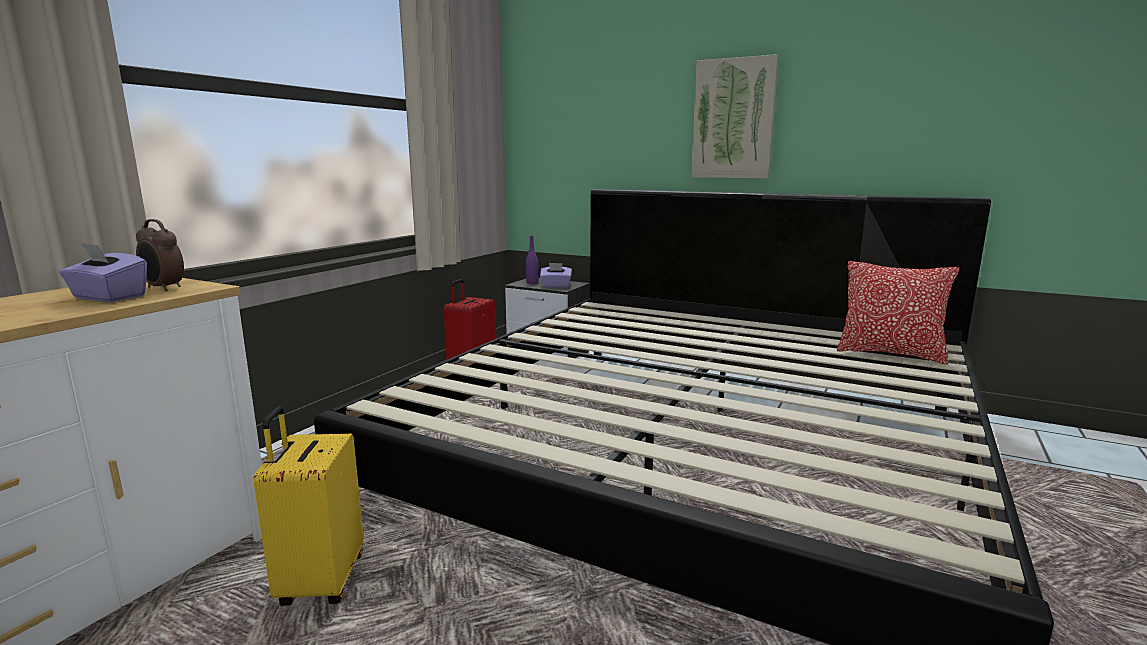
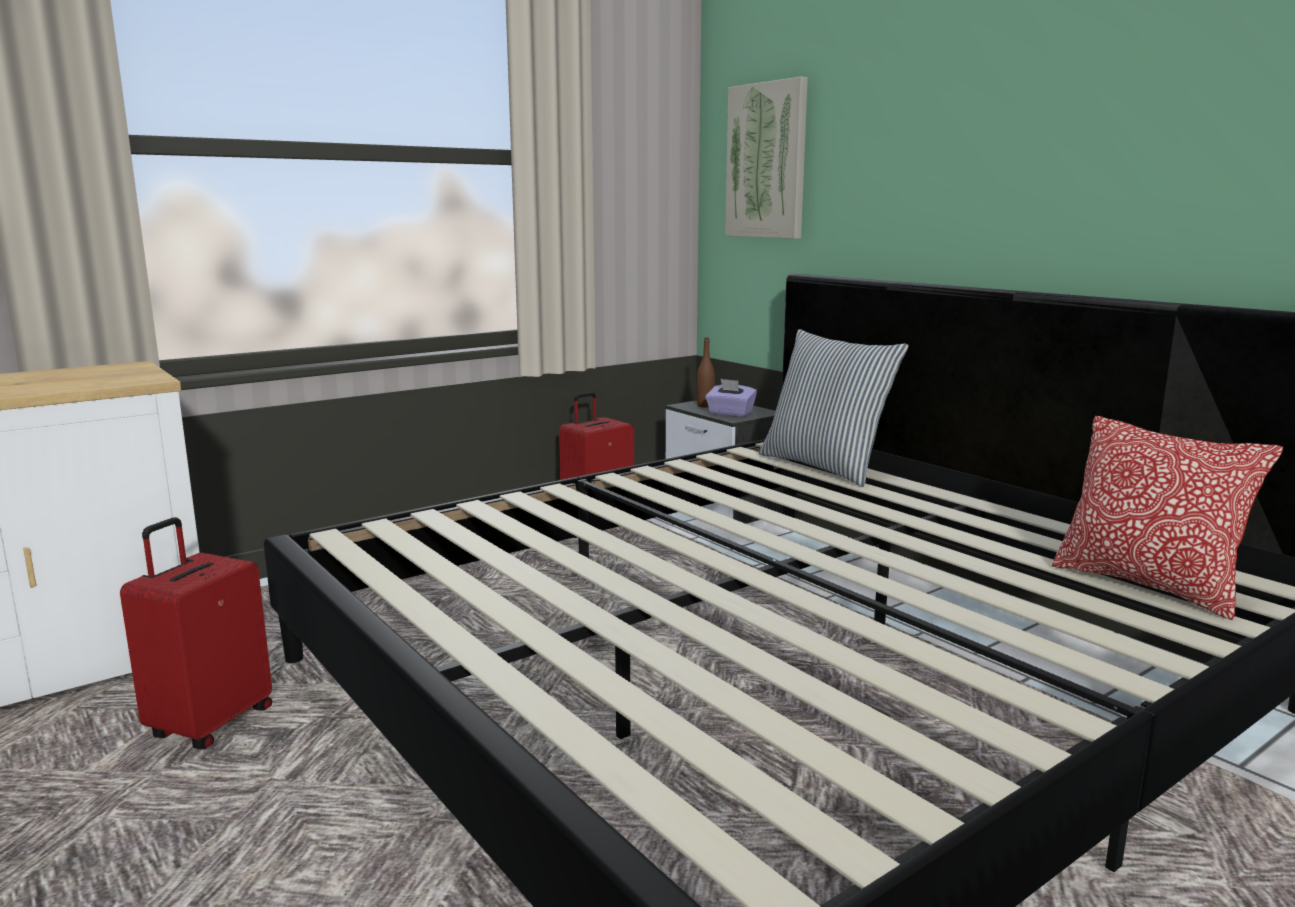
camera: 25 degrees right, 0 degrees up
purple tissue box [59,243,147,302] -> none
alarm clock [136,219,184,291] -> none
yellow suitcase [254,406,364,606] -> red suitcase [120,517,272,749]
purple bottle [526,236,538,284] -> brown bottle [697,337,715,408]
picture [691,54,779,178] -> picture moved to [725,77,808,239]
none -> pillow [759,329,908,487]

